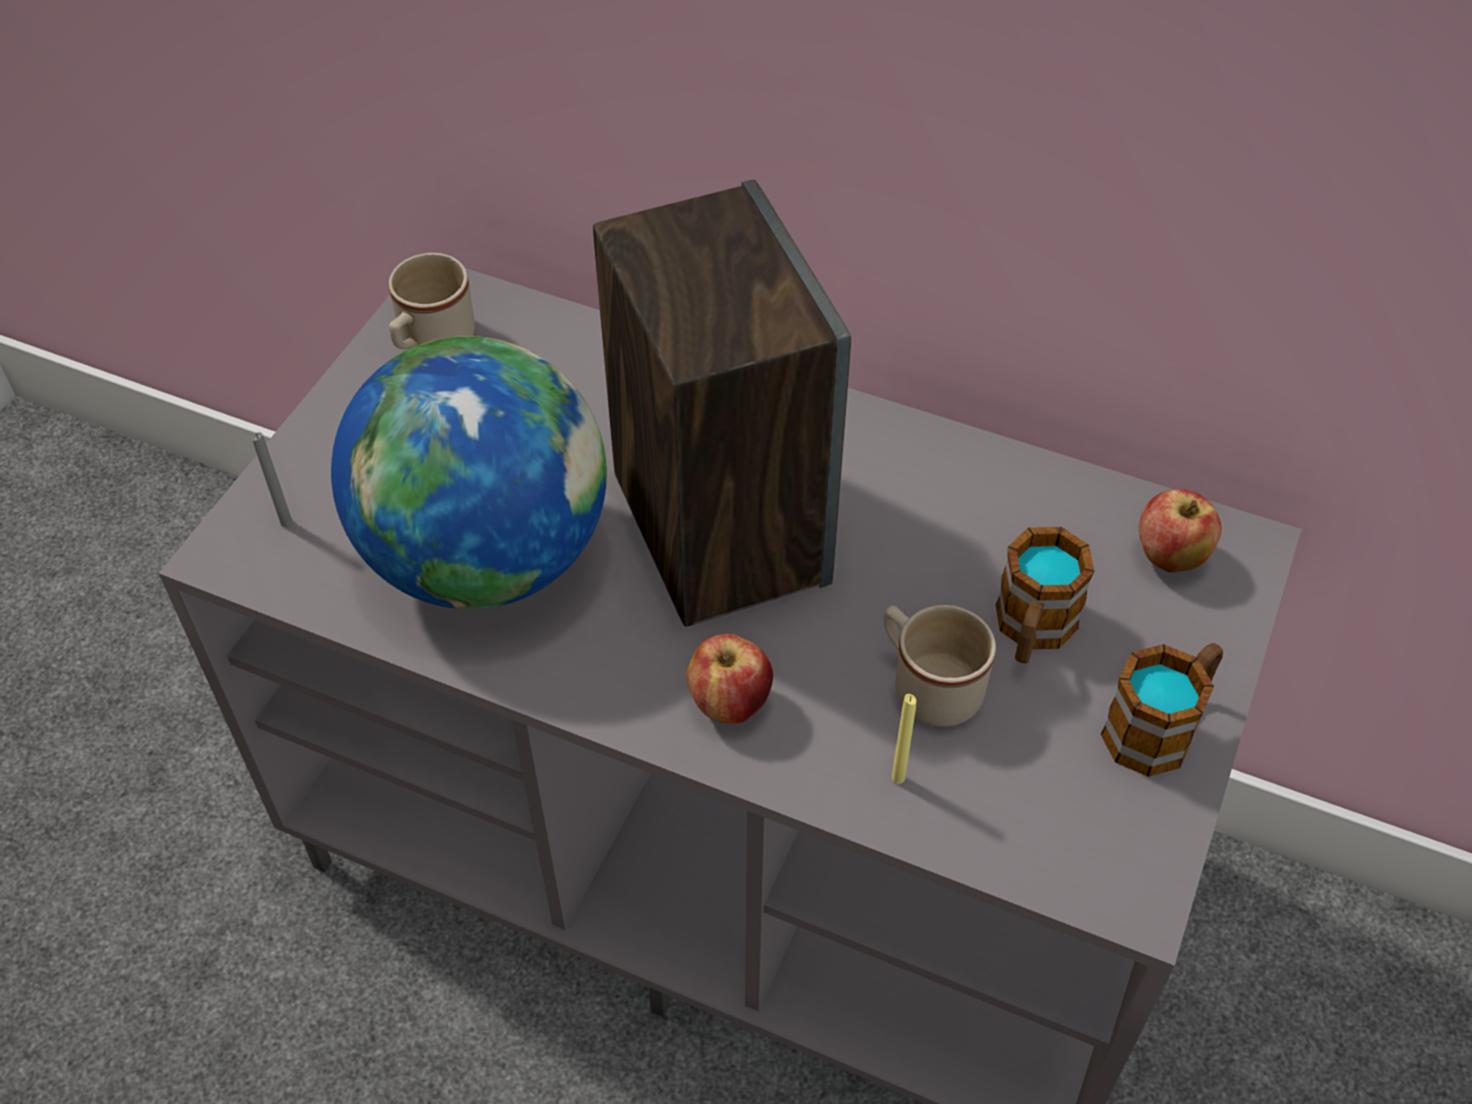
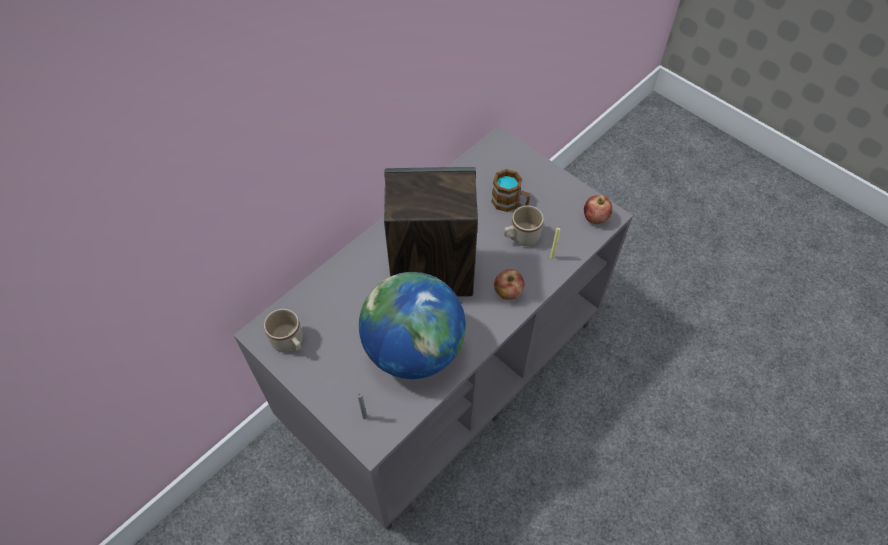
camera: 70 degrees left, 5 degrees up
mug [1101,643,1223,777] -> none
apple [1139,489,1222,573] -> apple moved to [584,195,612,224]

